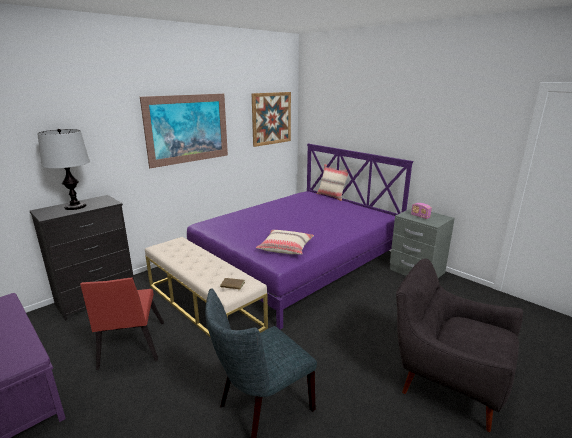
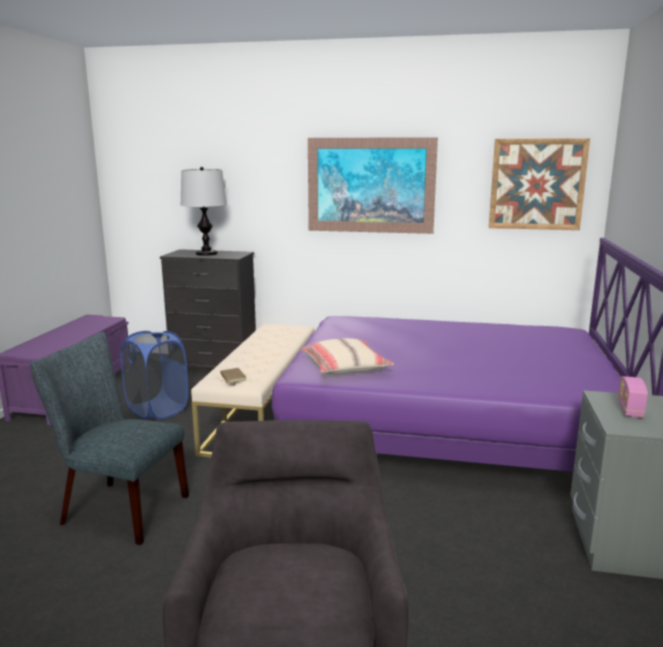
camera: 55 degrees right, 5 degrees down
red chair [80,277,164,370] -> blue laundry basket [120,331,189,419]
beige pillow [317,164,351,201] -> none

